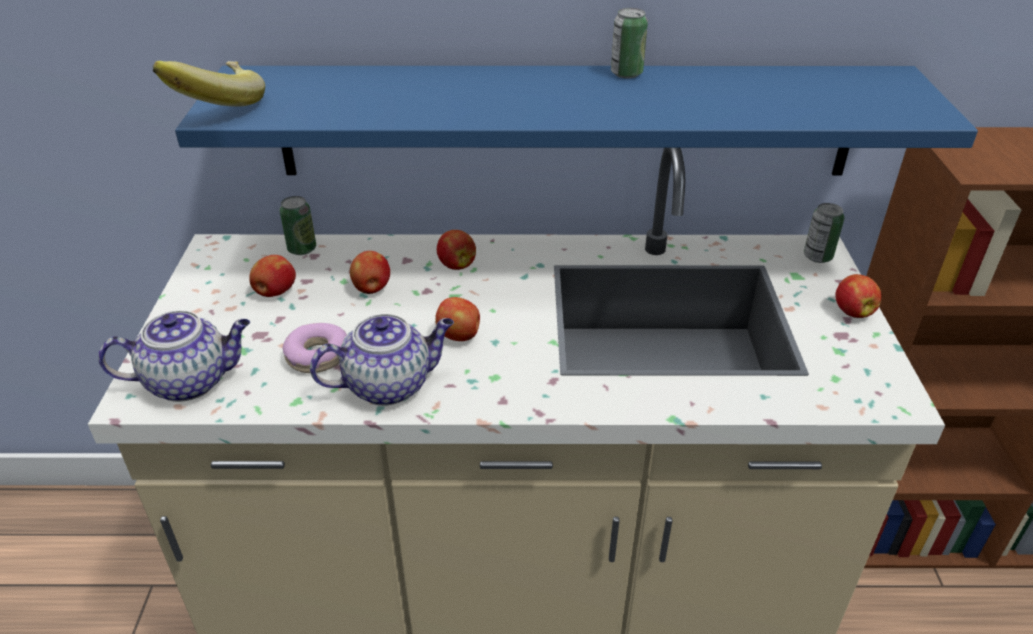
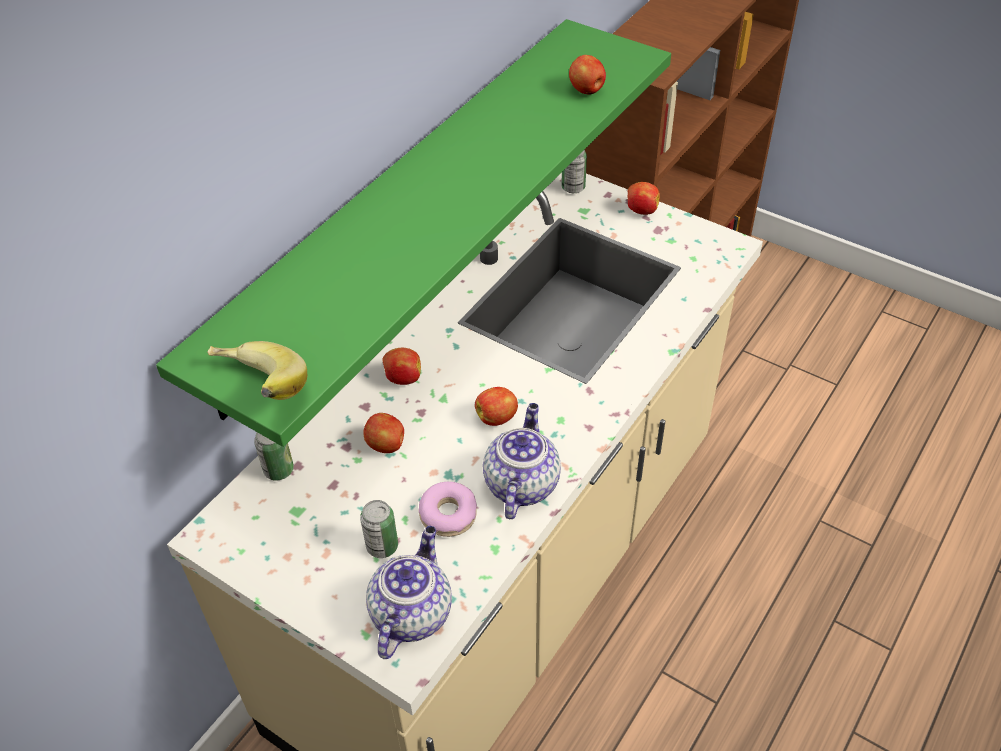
camera: 55 degrees left, 10 degrees up
blue shelf [175,66,978,176] -> green shelf [156,19,671,447]
apple [249,255,296,297] -> apple moved to [569,55,606,94]
can [611,8,648,78] -> can moved to [360,500,398,558]

